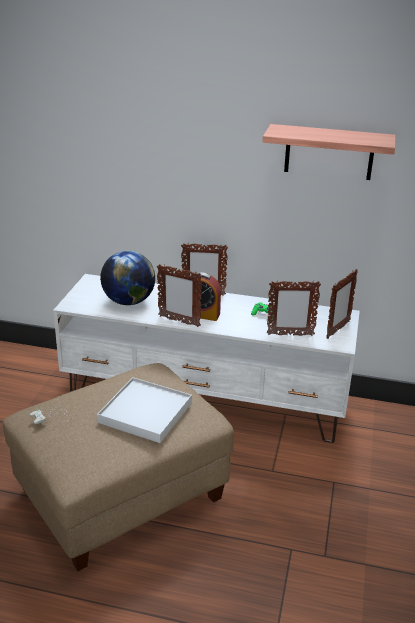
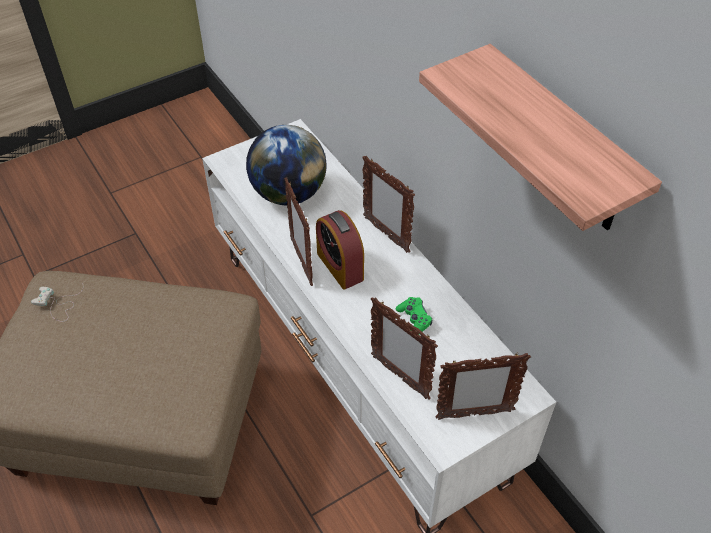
camera: 45 degrees right, 20 degrees up
white tray [97,377,192,443] -> none

